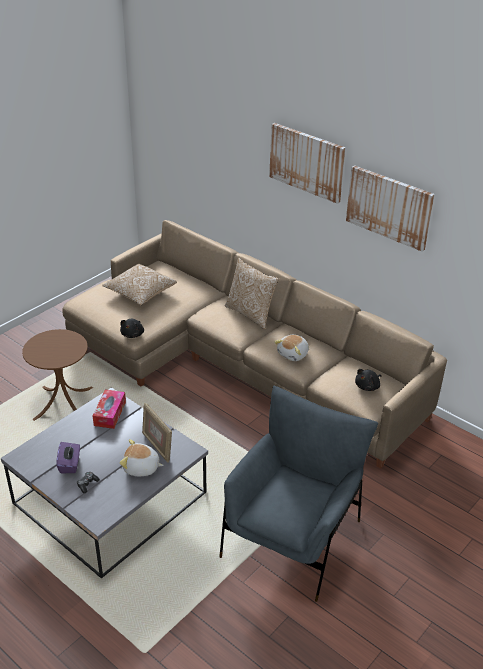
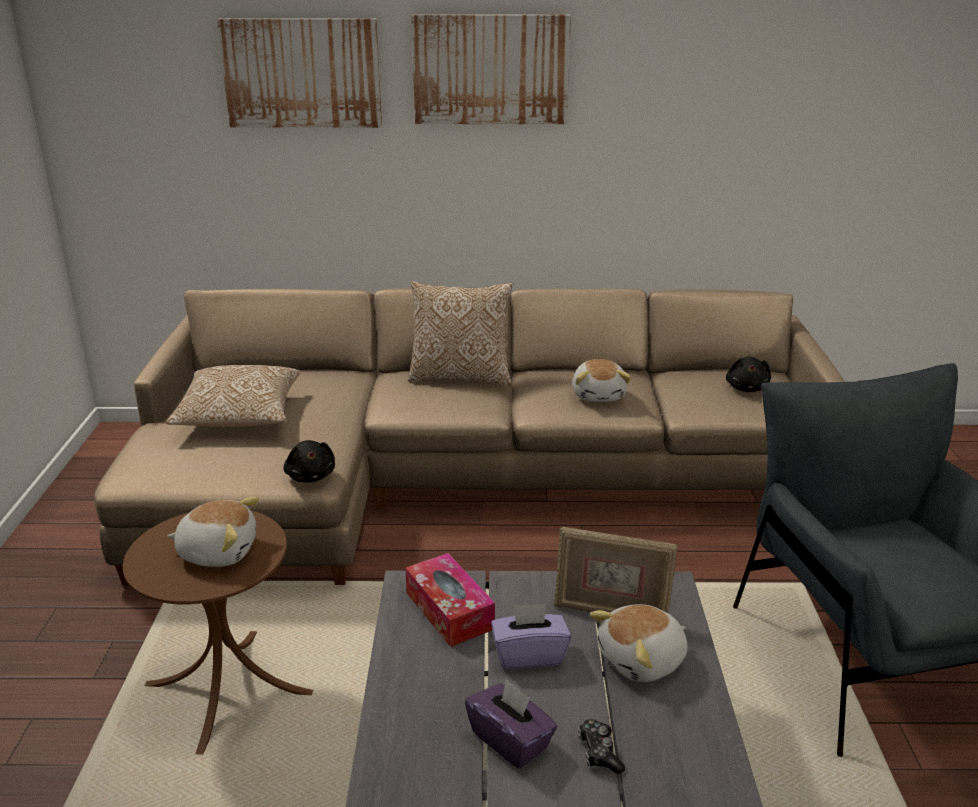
camera: 40 degrees left, 10 degrees down
picture [346,165,435,252] -> picture moved to [217,18,382,128]
none -> plush toy [167,497,259,567]
none -> purple tissue box [491,604,571,669]

